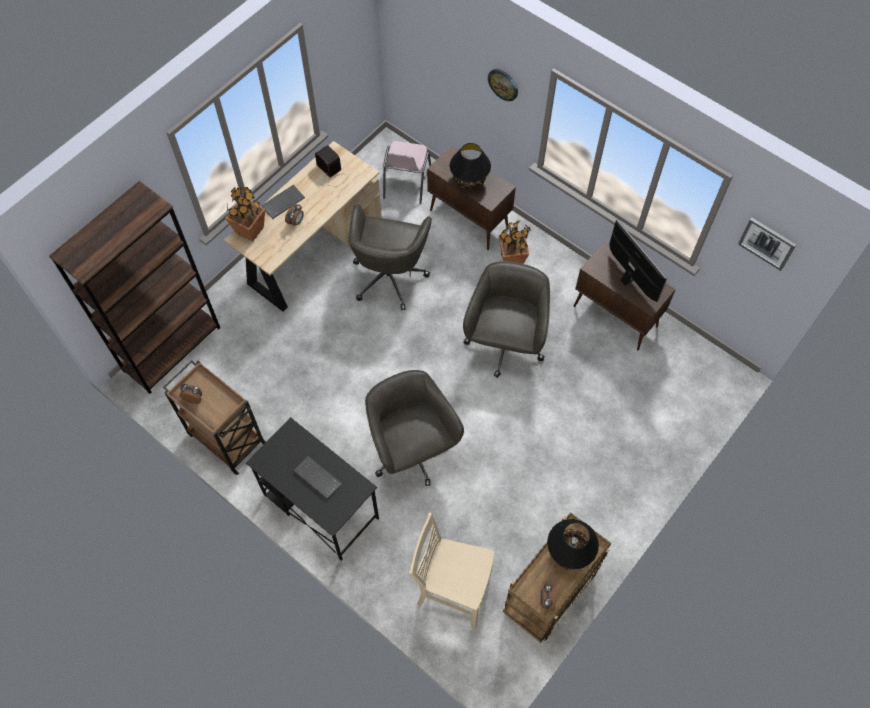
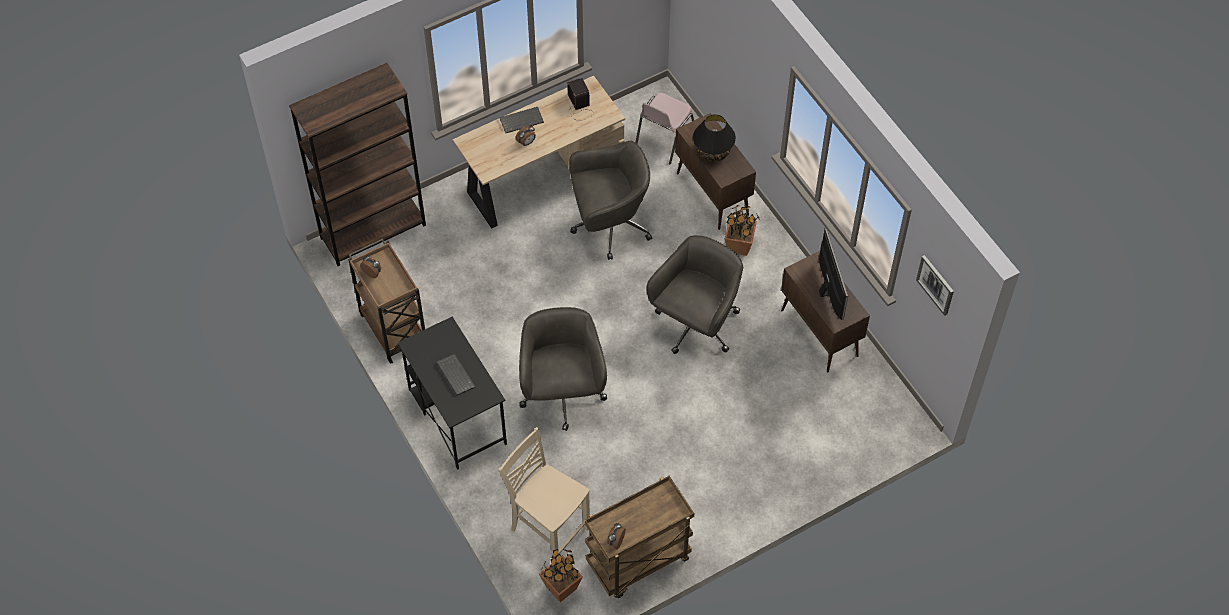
camera: 20 degrees right, 5 degrees down
potted plant [225,187,265,242] -> potted plant moved to [539,549,583,602]
grey office chair [348,204,432,310] -> grey office chair turned 135 degrees counterclockwise [569,141,652,260]
wall clock [488,69,518,101] -> none
black table lamp [547,519,599,569] -> none

